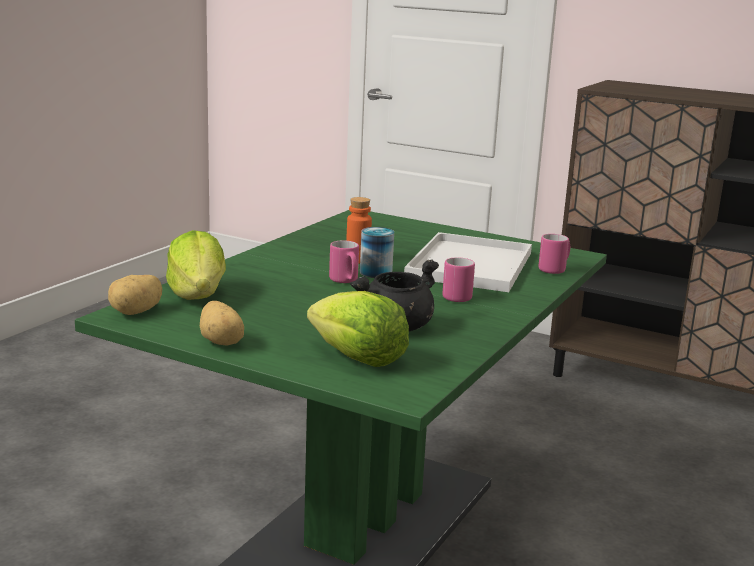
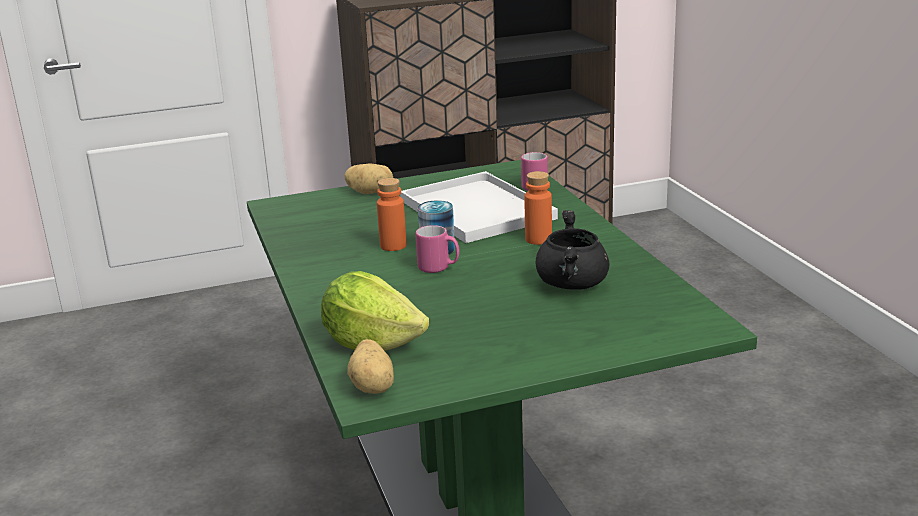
camera: 45 degrees left, 5 degrees up
potato [200,301,244,346] -> potato moved to [345,163,393,194]
lettuce [307,291,409,367] -> none
pink mug [442,257,475,302] -> orange bottle [524,171,552,245]

